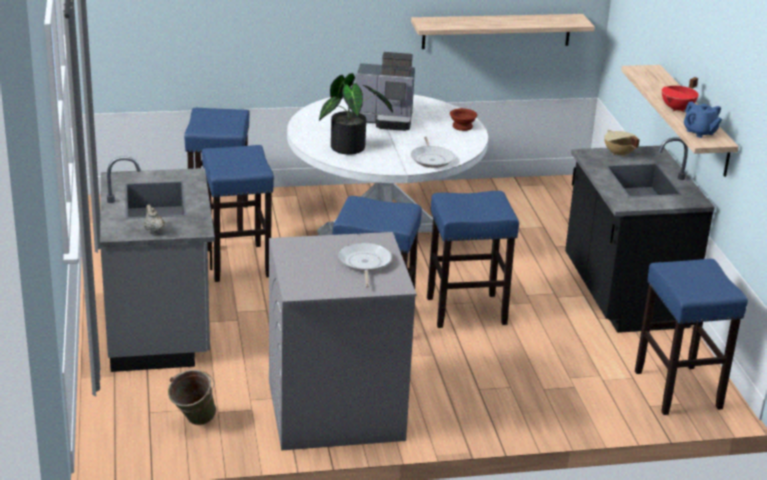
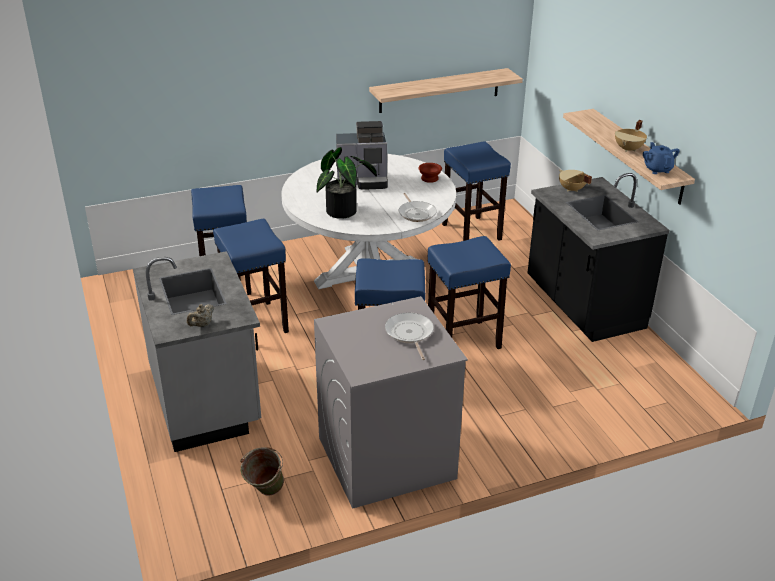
camera: 10 degrees left, 5 degrees up
beige teapot [144,204,165,234] -> beige teapot turned 105 degrees counterclockwise [187,304,214,327]
blue stool [635,259,748,415] -> blue stool moved to [442,141,511,241]
red cooking pot [662,77,699,112] -> beige cooking pot [615,120,647,152]
blue teapot [684,102,722,138] -> blue teapot turned 150 degrees counterclockwise [643,142,679,174]

